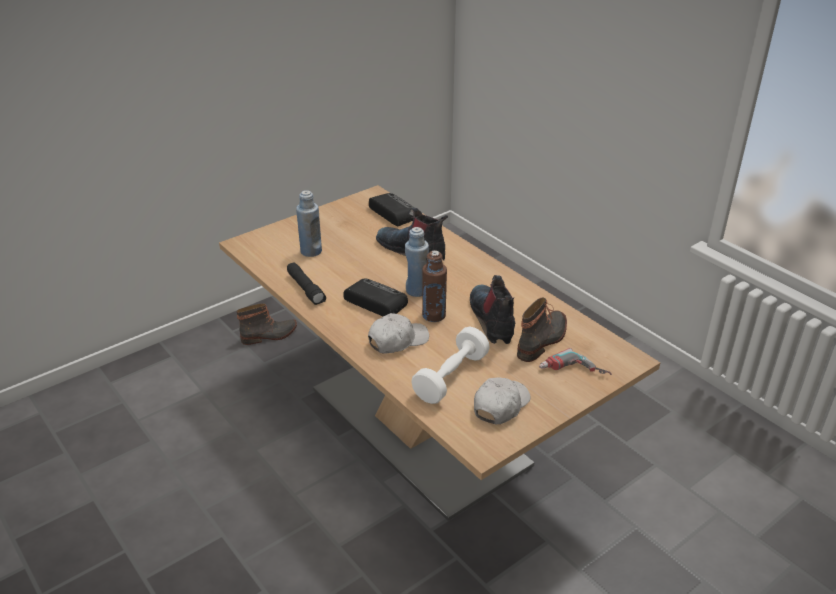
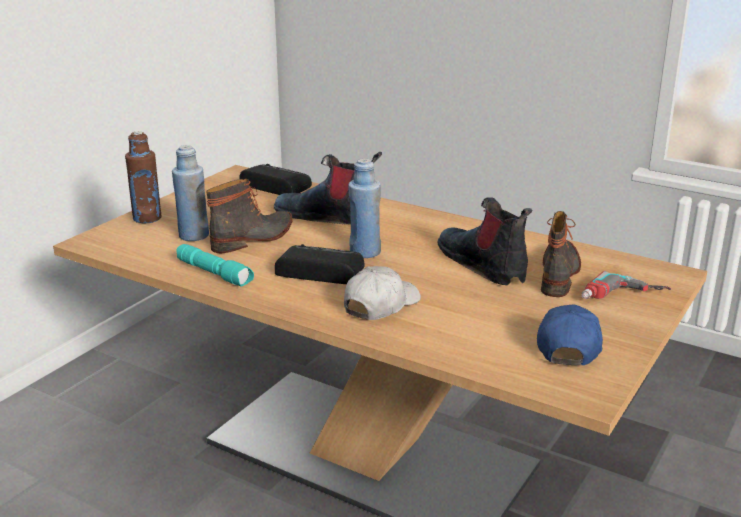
camera: 20 degrees left, 10 degrees down
boot [236,303,297,345] -> boot moved to [206,179,292,253]
black flashlight [287,263,326,305] -> turquoise flashlight [177,244,254,287]
white dumbbell [411,327,490,404] -> none
brown bottle [422,250,447,322] -> brown bottle moved to [125,131,162,223]
white cap [474,378,530,425] -> blue cap [537,304,603,365]

